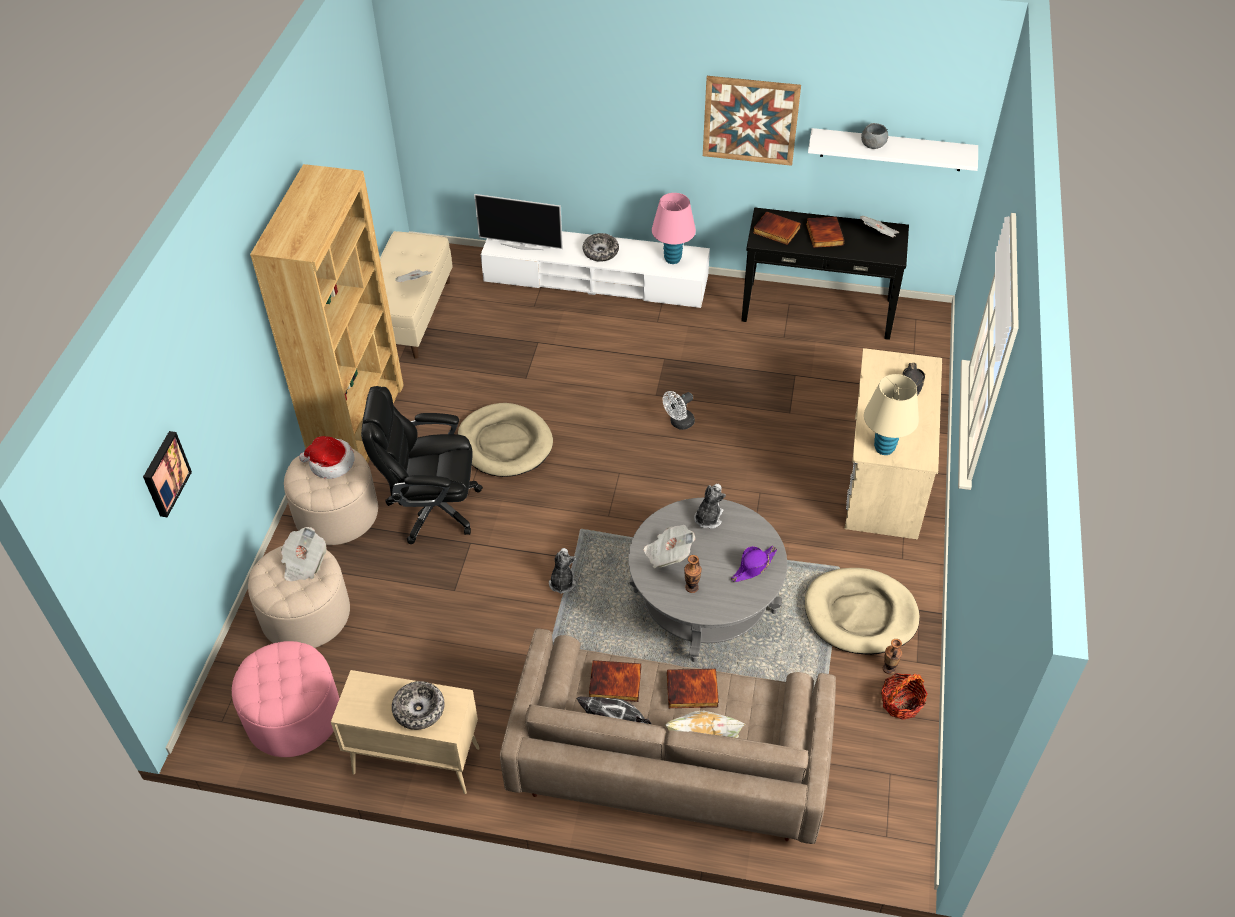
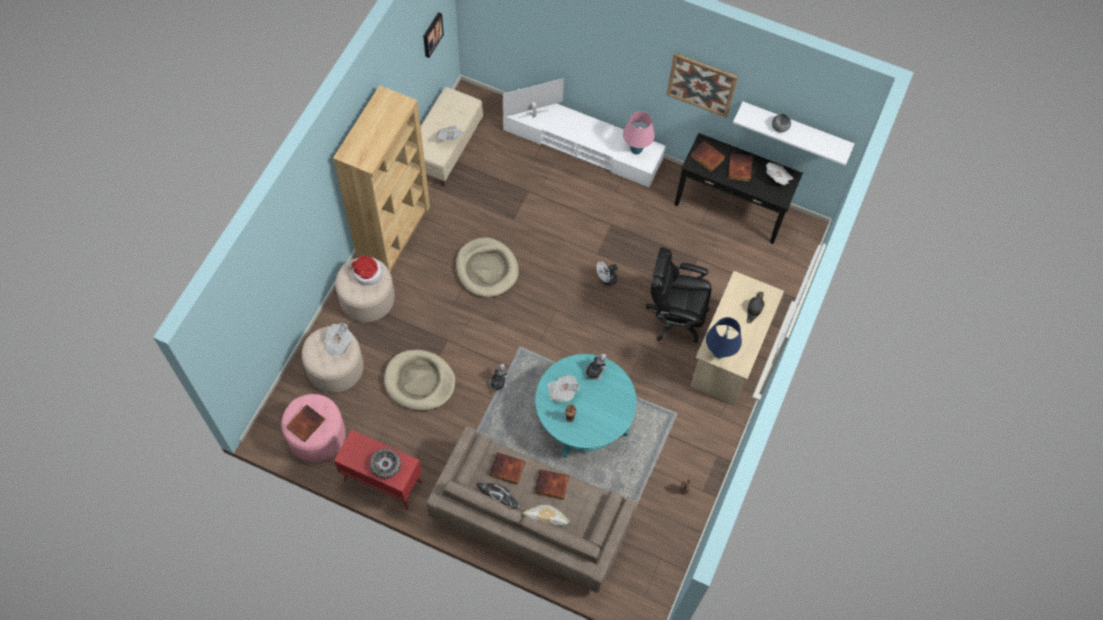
camera: 10 degrees right, 15 degrees up
picture [143,431,192,517] -> picture moved to [423,12,444,58]
beige cabinet [331,670,480,794] -> red cabinet [334,430,422,510]
black office chair [361,386,483,544] -> black office chair moved to [646,247,711,343]
television [474,194,563,250] -> television turned 135 degrees clockwise [503,78,564,118]
bowl [583,233,619,262] -> none
grey coffee table [628,498,787,662] -> turquoise coffee table [535,354,637,458]
purple hat [731,546,778,582] -> none
beige dog bed [805,568,920,655] -> beige dog bed moved to [384,350,456,411]
beige table lamp [864,374,919,455] -> blue table lamp [706,317,742,359]
basket [881,673,928,720] -> none
none -> book [286,405,325,442]

